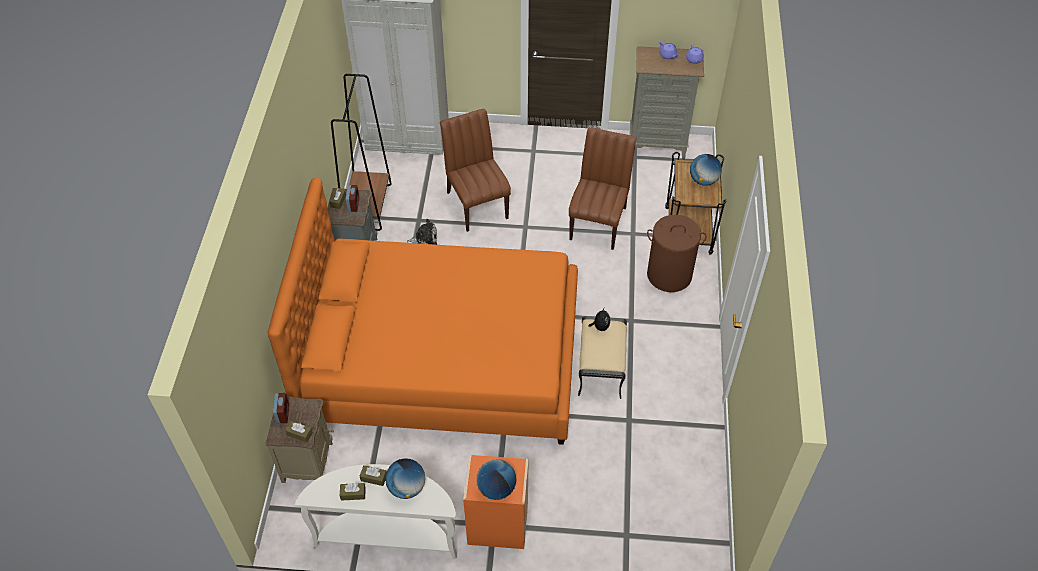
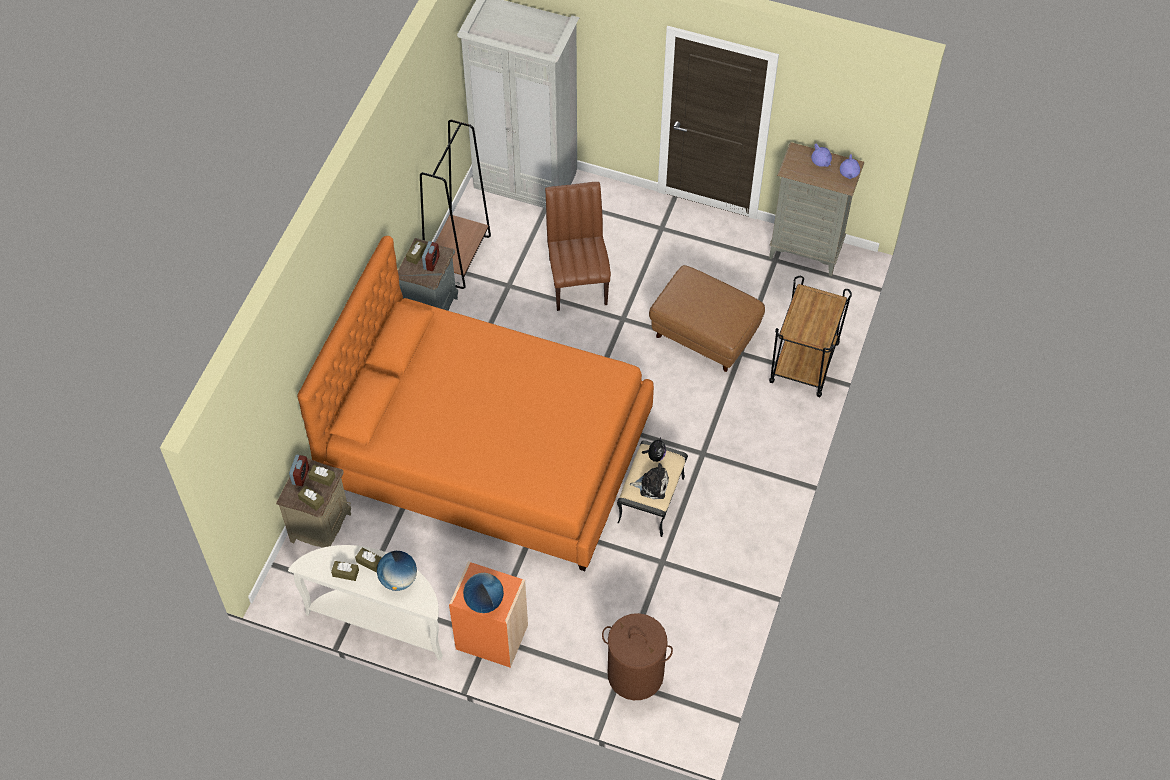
camera: 15 degrees right, 5 degrees up
plush toy [407,219,437,245] -> plush toy moved to [629,463,669,499]
brown chair [569,127,636,250] -> brown ottoman [649,265,765,372]
brown laundry basket [647,215,707,292] -> brown laundry basket moved to [602,613,673,700]
globe [690,154,722,186] -> none
none -> brown tissue box [308,465,335,486]

